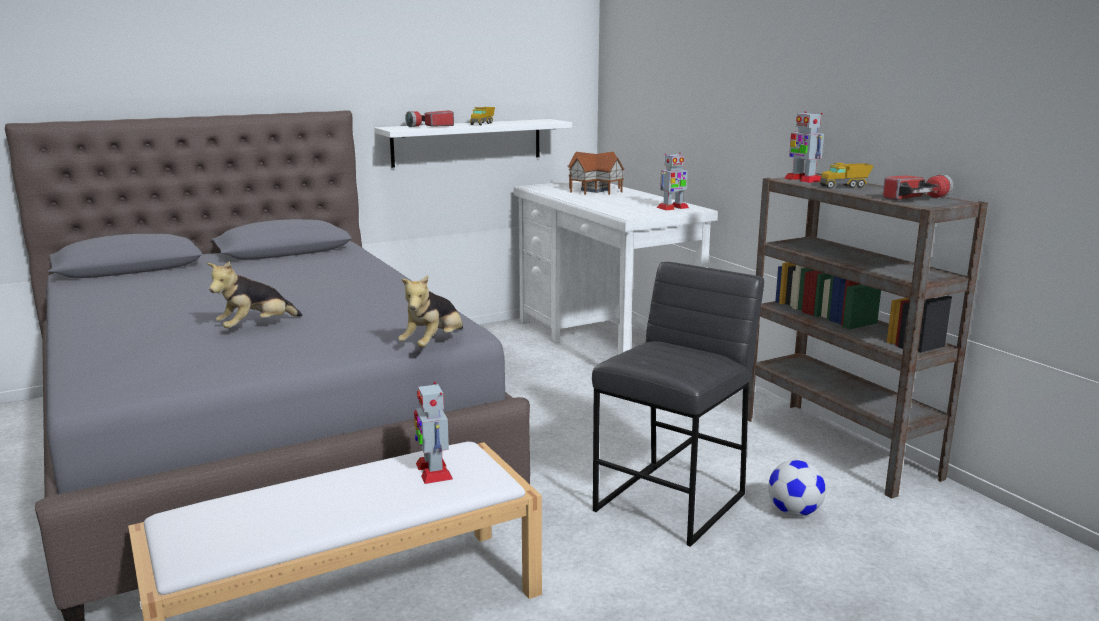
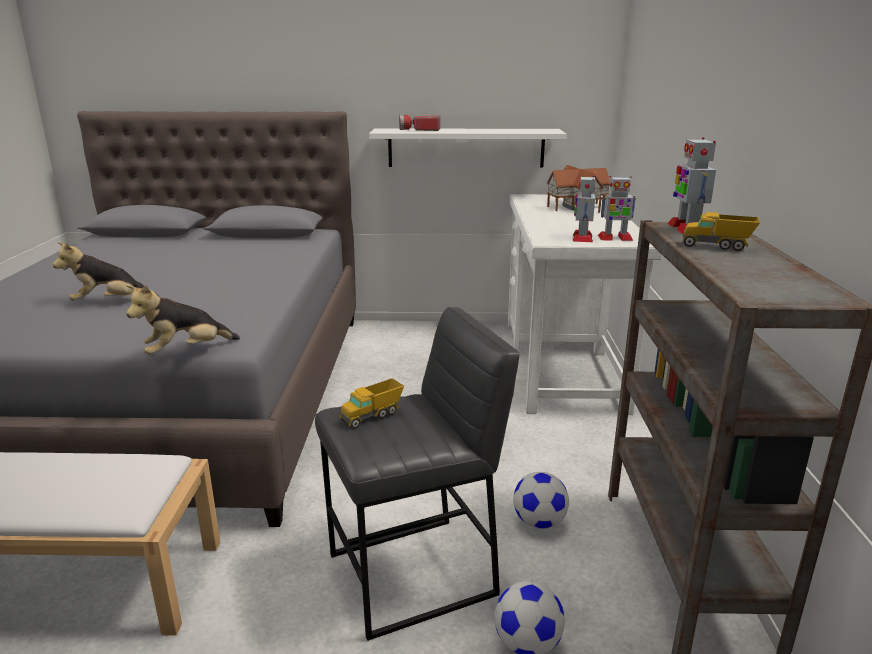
camera: 30 degrees right, 5 degrees up
toy robot [414,382,453,484] -> toy robot moved to [573,175,595,242]
toy truck [470,107,495,125] -> toy truck moved to [340,378,404,429]
flashlight [883,174,953,201] -> none
none -> football [513,472,569,529]

